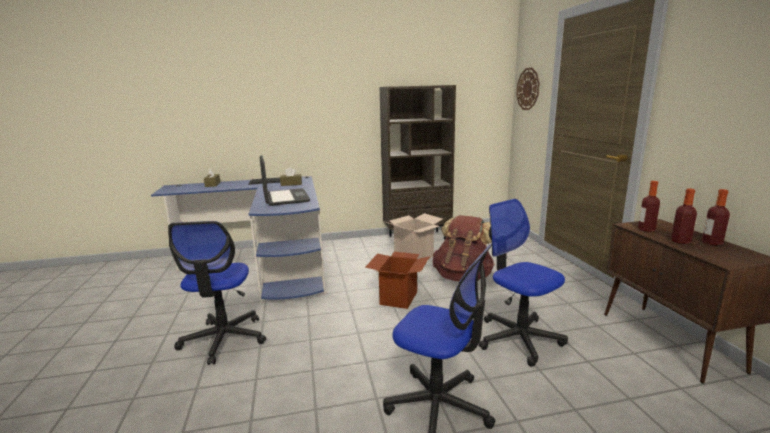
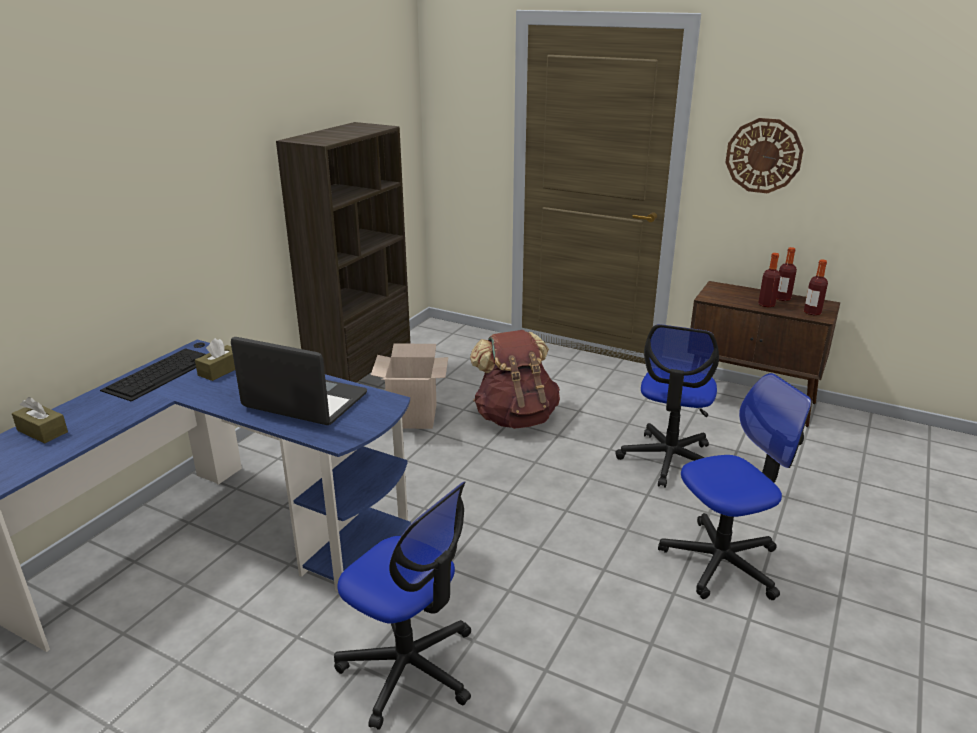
camera: 50 degrees left, 10 degrees up
cardboard box [365,252,430,309] -> none
office chair [479,199,568,367] -> office chair turned 75 degrees counterclockwise [615,324,719,488]
wall clock [516,68,539,110] -> wall clock moved to [725,118,803,194]
bottle [638,181,660,232] -> bottle moved to [804,259,828,315]

